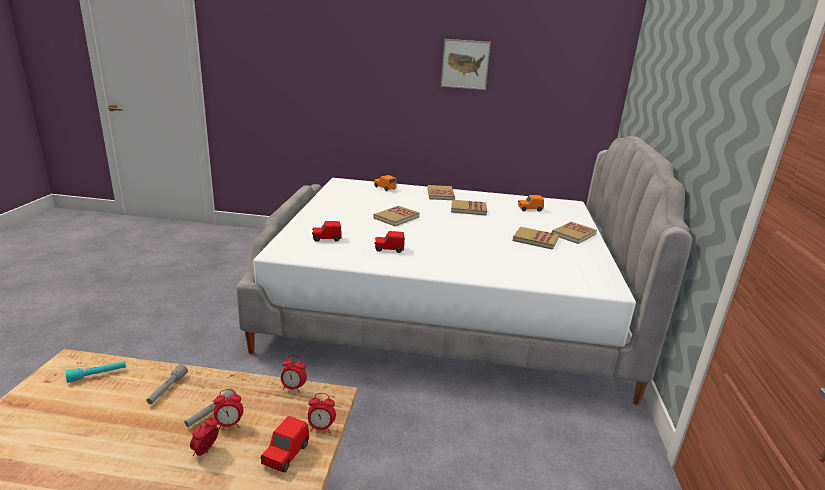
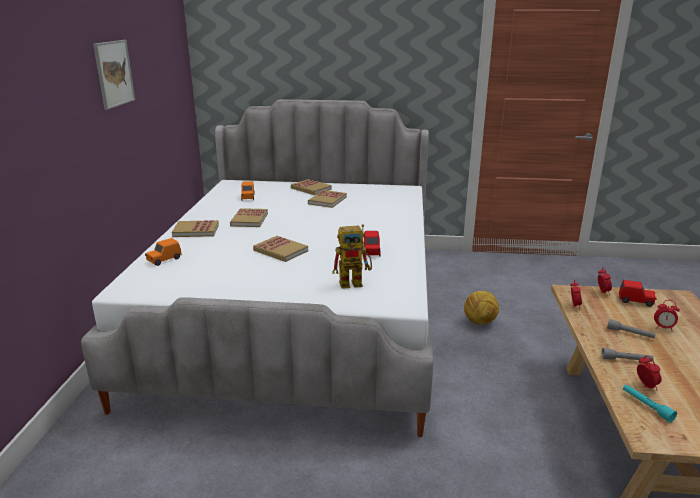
camera: 90 degrees left, 0 degrees up
alarm clock [214,389,243,429] -> alarm clock moved to [637,356,662,389]
red toy car [312,221,342,242] -> toy robot [332,224,372,289]
none -> football [464,291,499,324]

